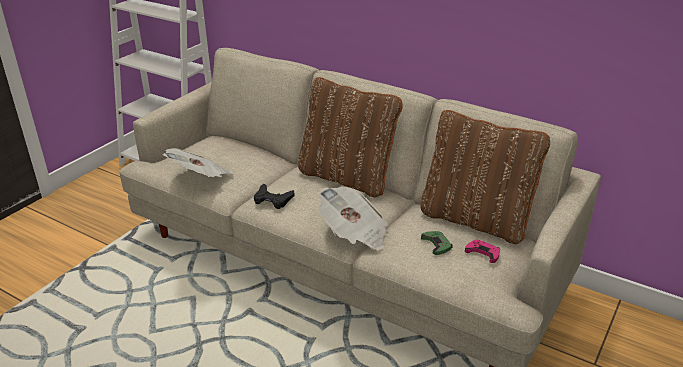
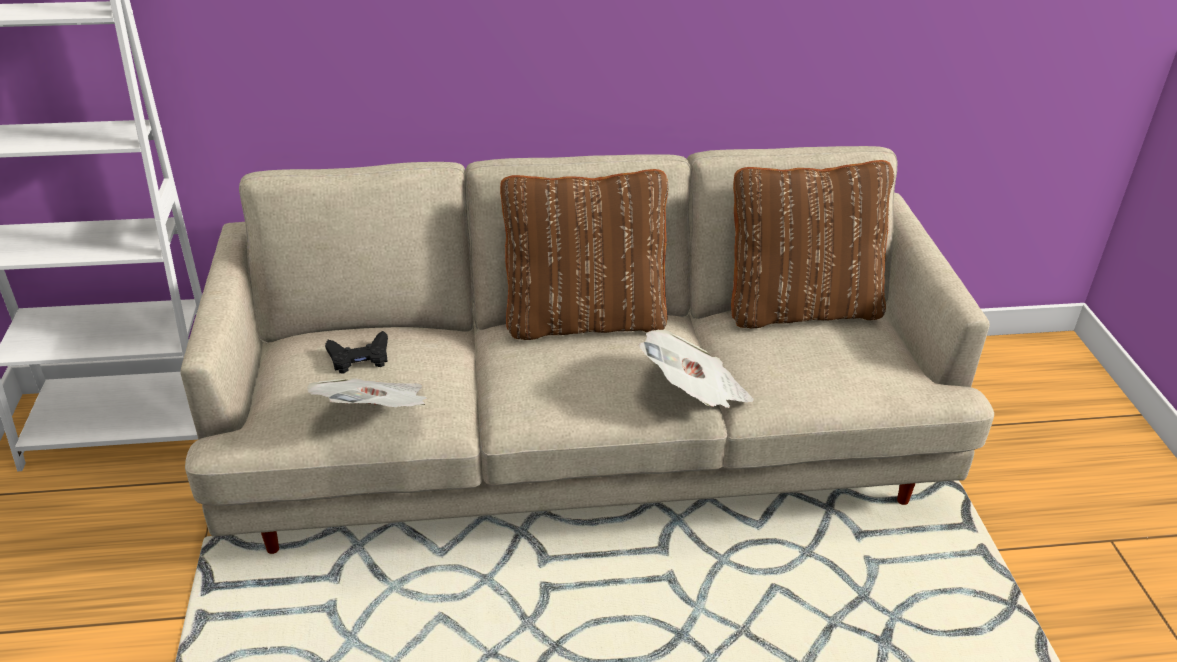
camera: 40 degrees left, 5 degrees up
black game controller [254,184,295,209] -> black game controller moved to [325,331,388,374]
green game controller [421,231,453,255] -> none
pink game controller [465,240,500,263] -> none

